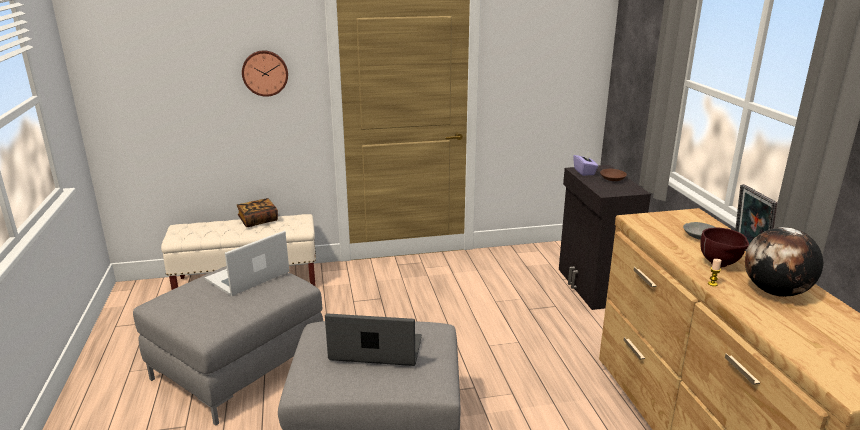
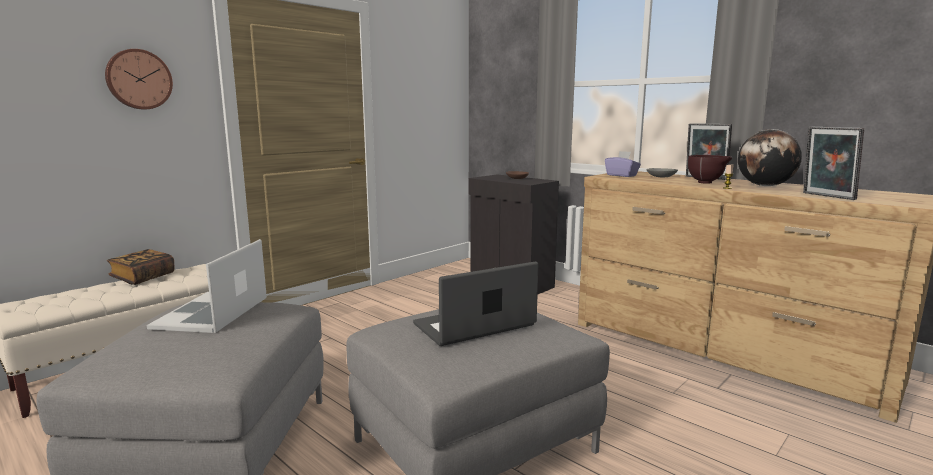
camera: 35 degrees left, 10 degrees down
purple tissue box [573,151,598,176] -> purple tissue box moved to [605,151,641,177]
none -> picture frame [803,127,864,200]

